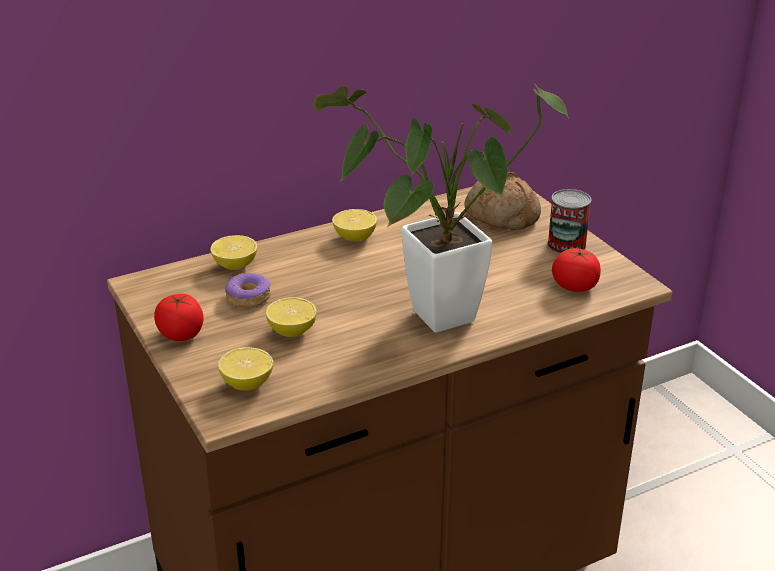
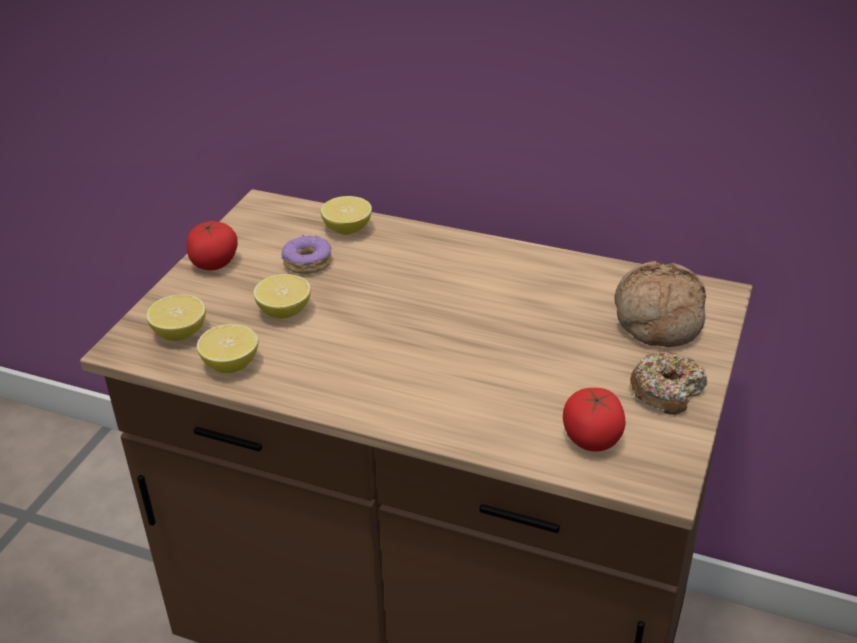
camera: 50 degrees right, 5 degrees up
potted plant [314,83,570,332] -> none
lemon [332,209,377,242] -> lemon moved to [197,324,258,373]
can [547,189,591,254] -> donut [630,351,707,415]

